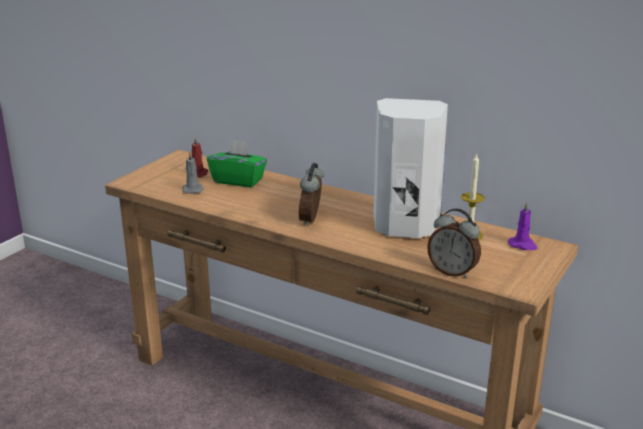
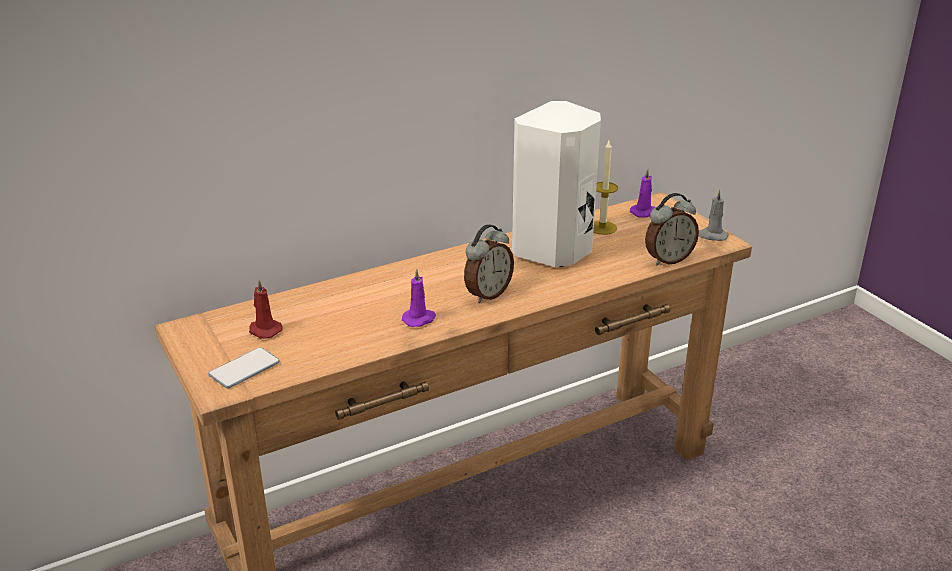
camera: 60 degrees left, 5 degrees up
grey candle [183,152,204,194] -> grey candle moved to [698,189,729,241]
green tissue box [207,139,267,187] -> none
alarm clock [299,163,324,226] -> alarm clock turned 90 degrees counterclockwise [464,224,514,303]
none -> phone [208,347,280,388]
none -> purple candle [402,269,436,327]

